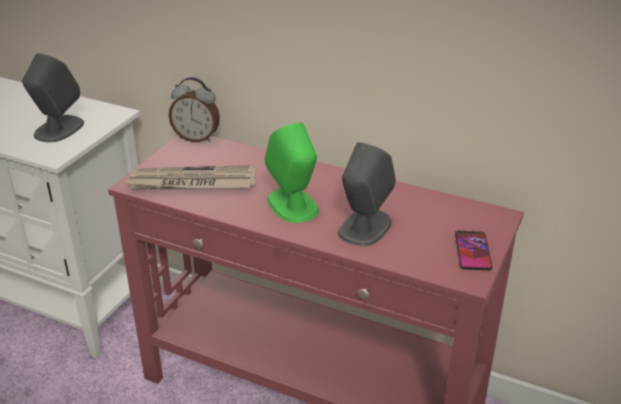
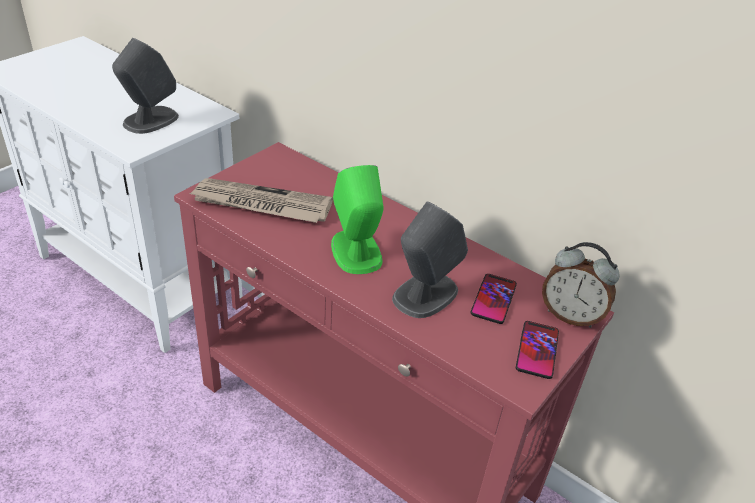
camera: 10 degrees right, 5 degrees up
alarm clock [168,77,220,143] -> alarm clock moved to [542,242,620,328]
none -> phone [471,274,517,324]

